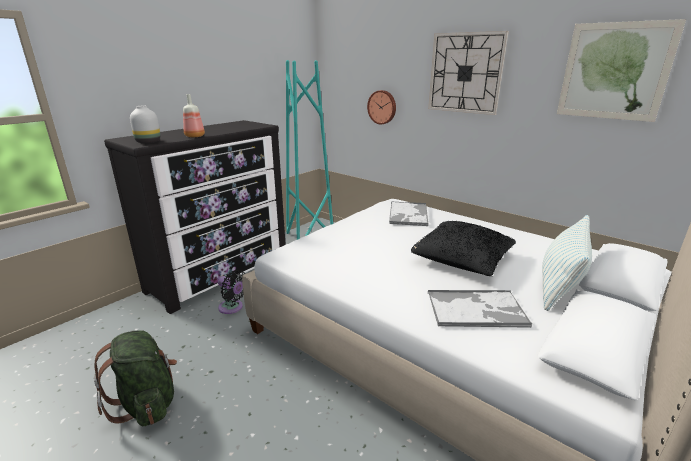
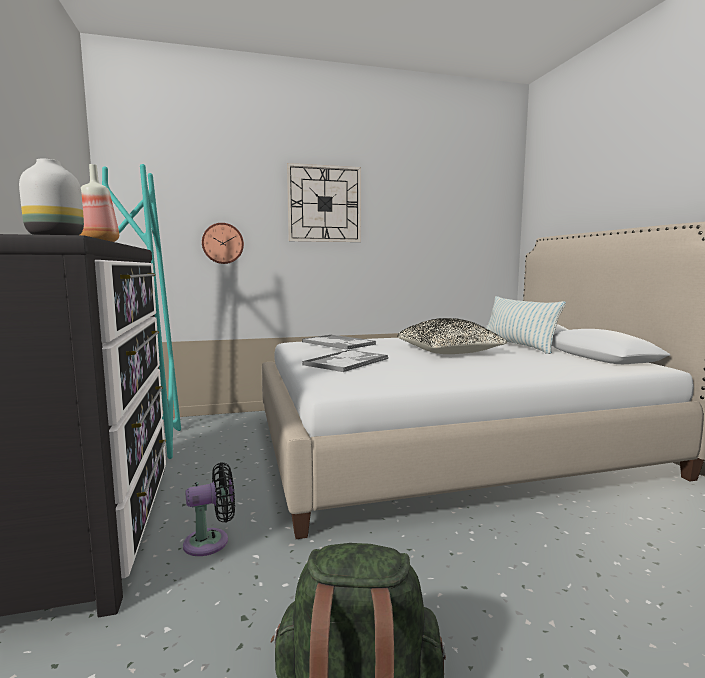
camera: 55 degrees left, 15 degrees down
black pillow [411,221,516,276] -> beige pillow [398,318,507,354]
tray [428,290,532,328] -> tray moved to [302,350,388,372]
picture [557,19,686,122] -> none

